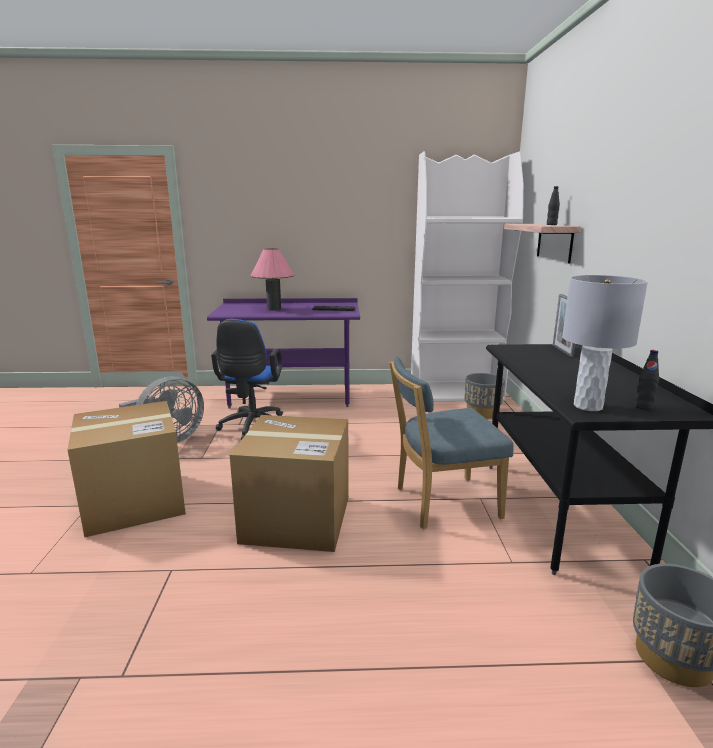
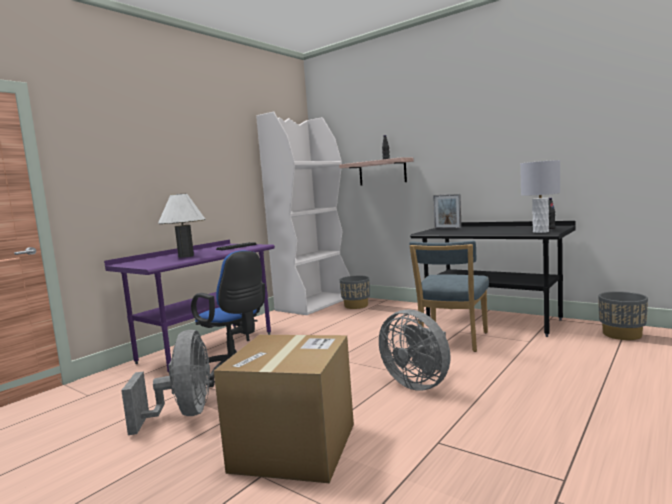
camera: 50 degrees left, 10 degrees down
cardboard box [230,415,349,552] -> grey fan [379,309,451,391]
pink table lamp [251,248,294,311] -> white table lamp [158,194,205,258]

